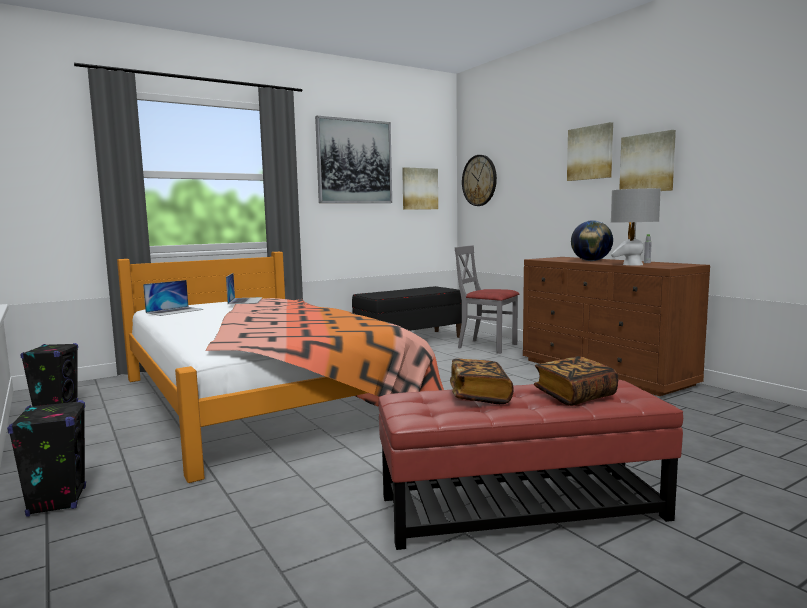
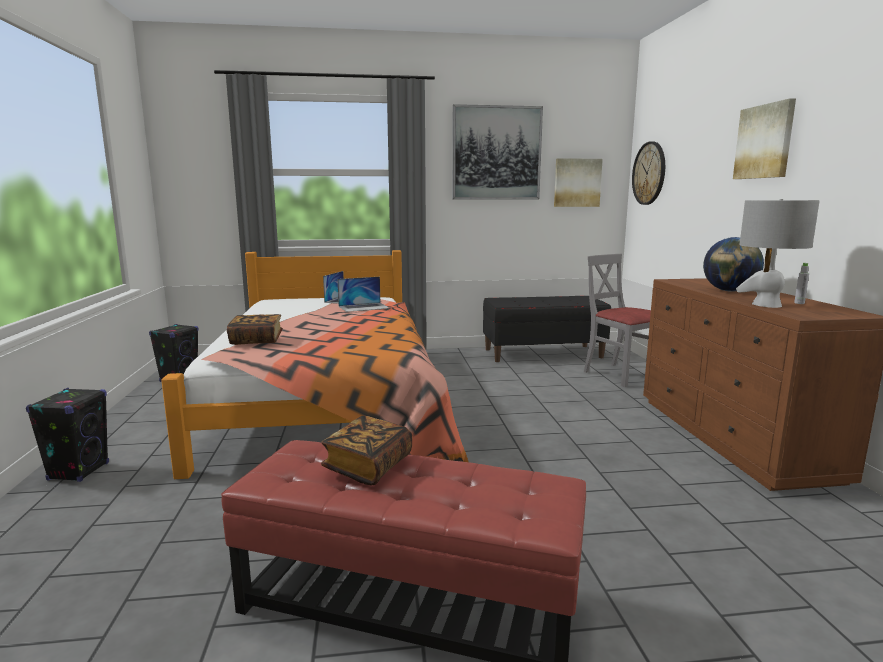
camera: 25 degrees right, 5 degrees up
laptop [143,280,204,316] -> laptop moved to [337,277,389,312]
book [534,356,619,406] -> book moved to [227,314,283,345]
picture [619,130,676,191] -> none

